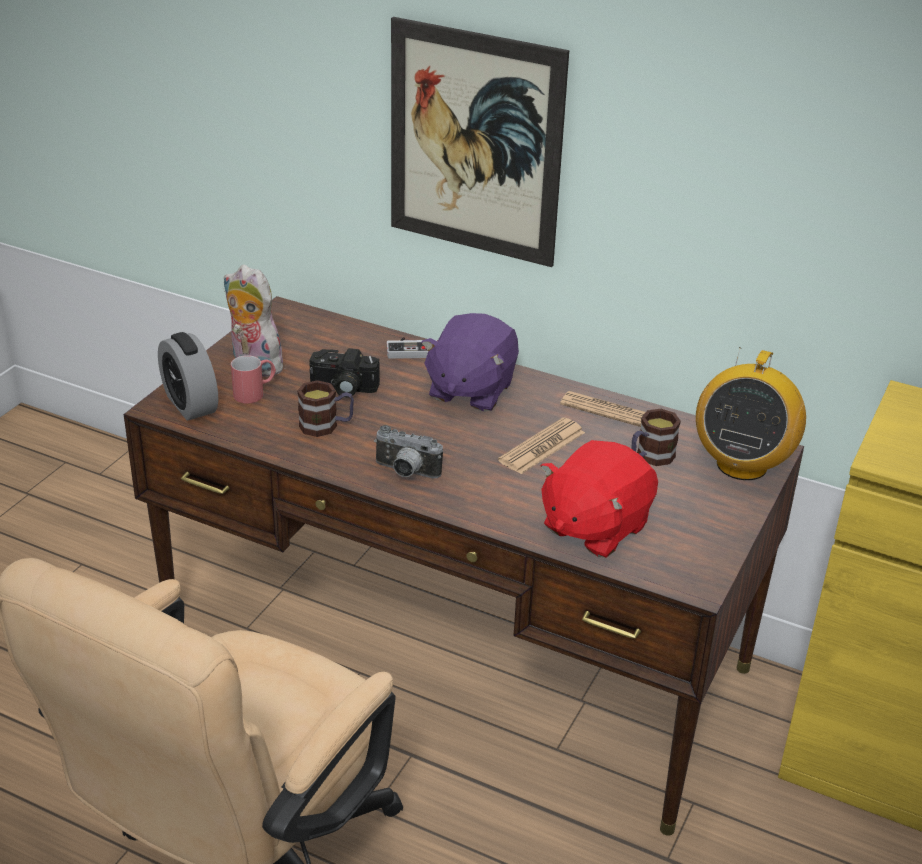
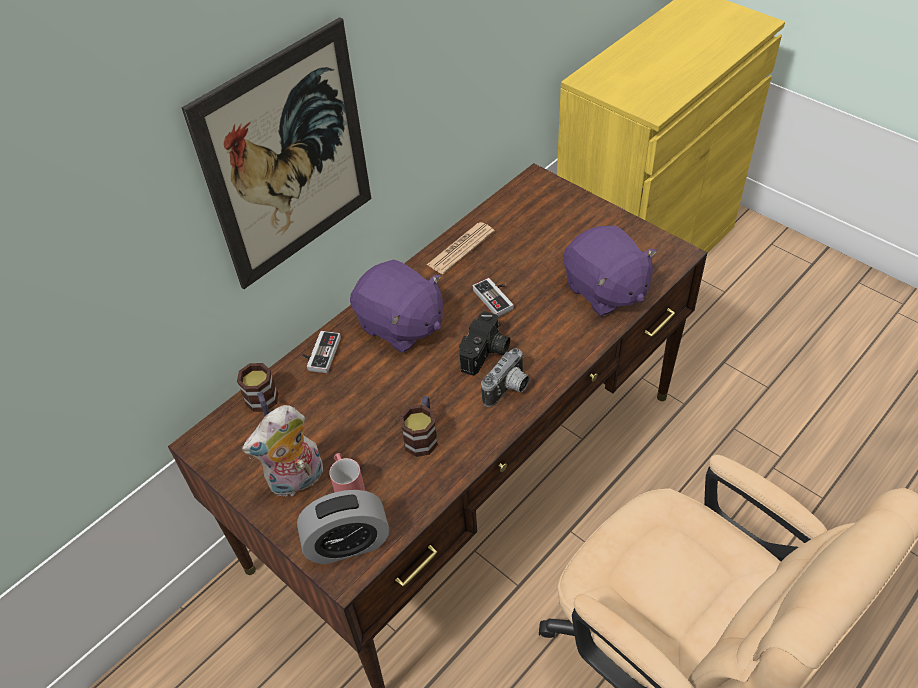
camera: 70 degrees left, 15 degrees up
camera [309,348,380,398] -> camera moved to [459,311,510,376]
newspaper [498,418,585,474] -> game controller [473,278,514,317]
red plush toy [541,440,658,558] -> purple plush toy [563,225,657,316]
mug [631,409,681,466] -> mug moved to [237,363,278,416]
radio [696,347,806,480] -> none

